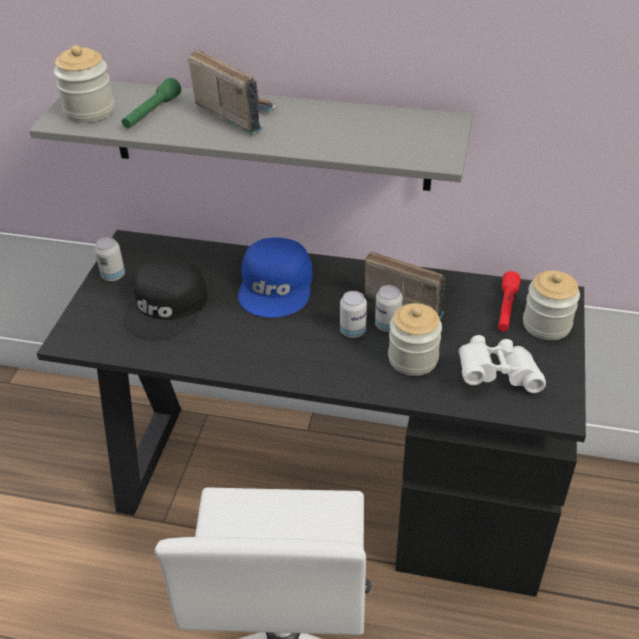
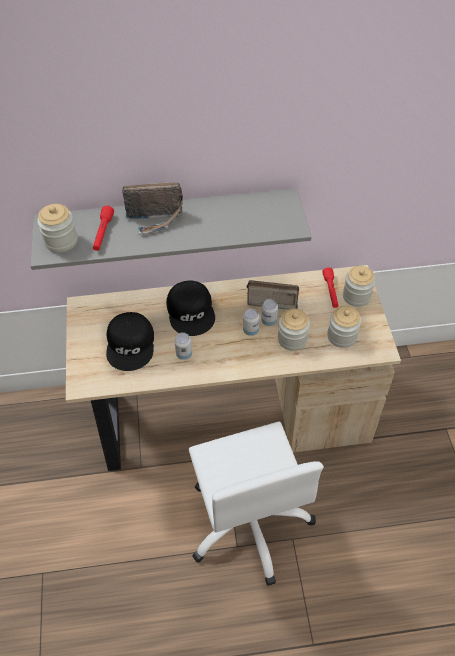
camera: 20 degrees left, 10 degrees up
black desk [37,230,586,597] -> beige desk [66,265,401,471]
can [95,237,125,281] -> can moved to [174,332,192,360]
green flashlight [122,78,181,129] -> red flashlight [93,206,114,251]
radio [188,49,278,135] -> radio turned 150 degrees clockwise [122,182,183,234]
blue cap [238,238,313,318] -> black cap [166,281,215,336]
white binoculars [458,335,546,393] -> jar [327,306,361,348]

